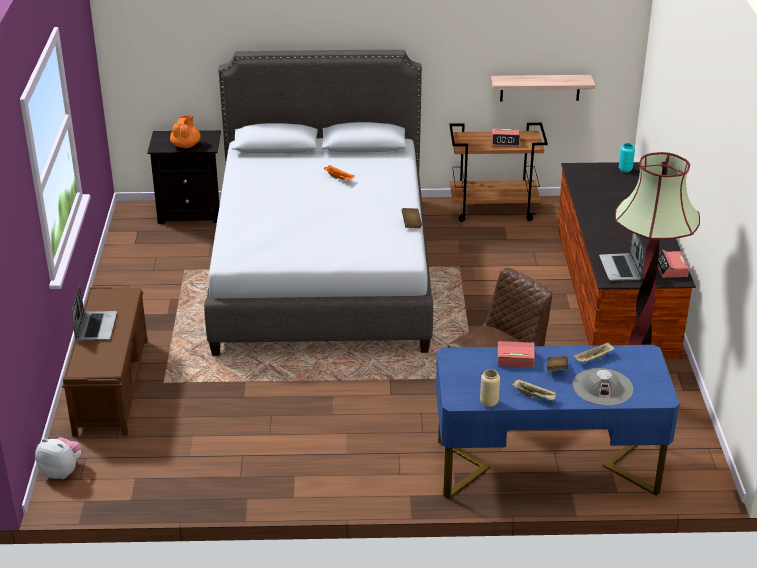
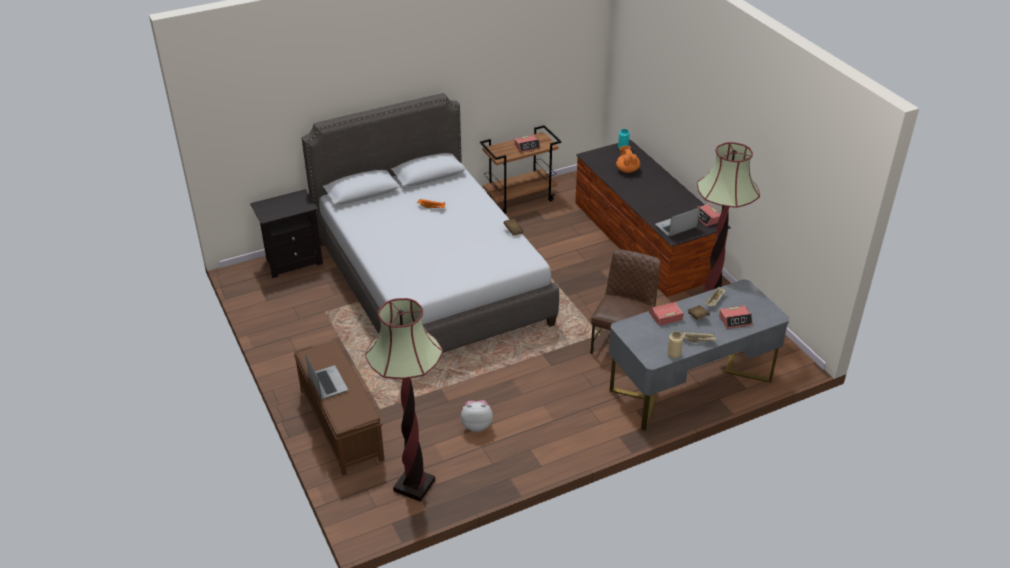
camera: 25 degrees left, 5 degrees up
plush toy [35,437,83,479] -> plush toy moved to [461,400,493,432]
orange teapot [170,115,201,148] -> orange teapot moved to [616,146,640,173]
blue desk [436,345,680,499] -> grey desk [609,279,789,431]
shelf [491,75,595,101] -> none
grey hat [573,368,633,406] -> alarm clock [719,305,753,329]
laptop [599,233,645,281] -> laptop turned 90 degrees clockwise [655,207,700,237]
none -> floor lamp [365,298,443,502]

